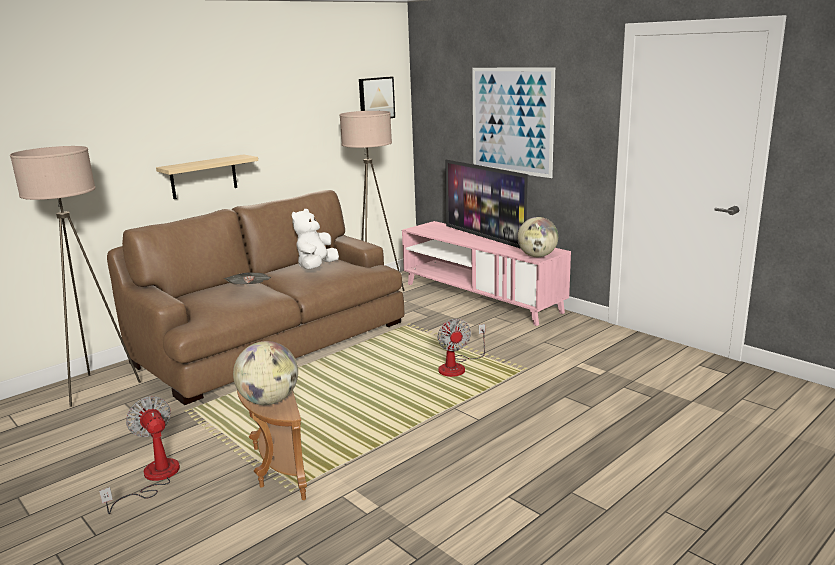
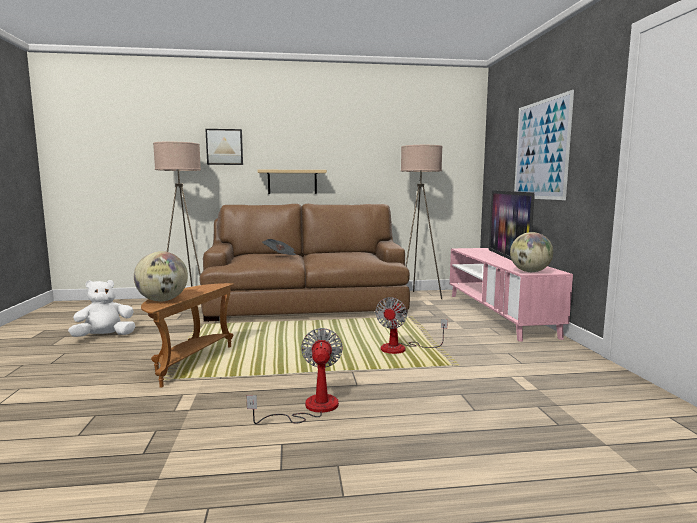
camera: 35 degrees right, 10 degrees down
fan [99,396,180,514] -> fan moved to [246,328,343,424]
white plush toy [292,209,339,269] -> white plush toy moved to [68,280,136,337]
picture [359,77,395,118] -> picture moved to [205,129,243,165]

